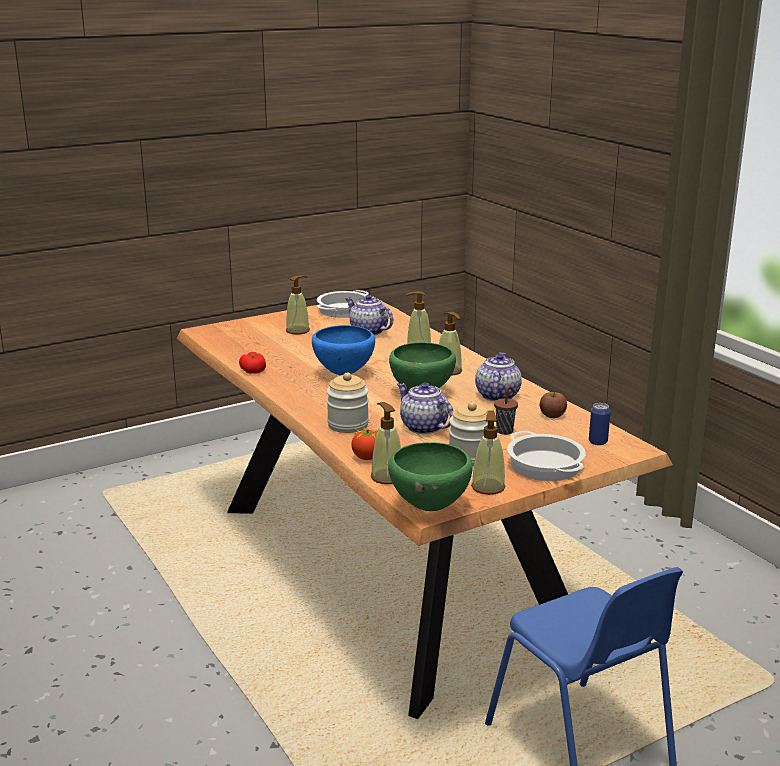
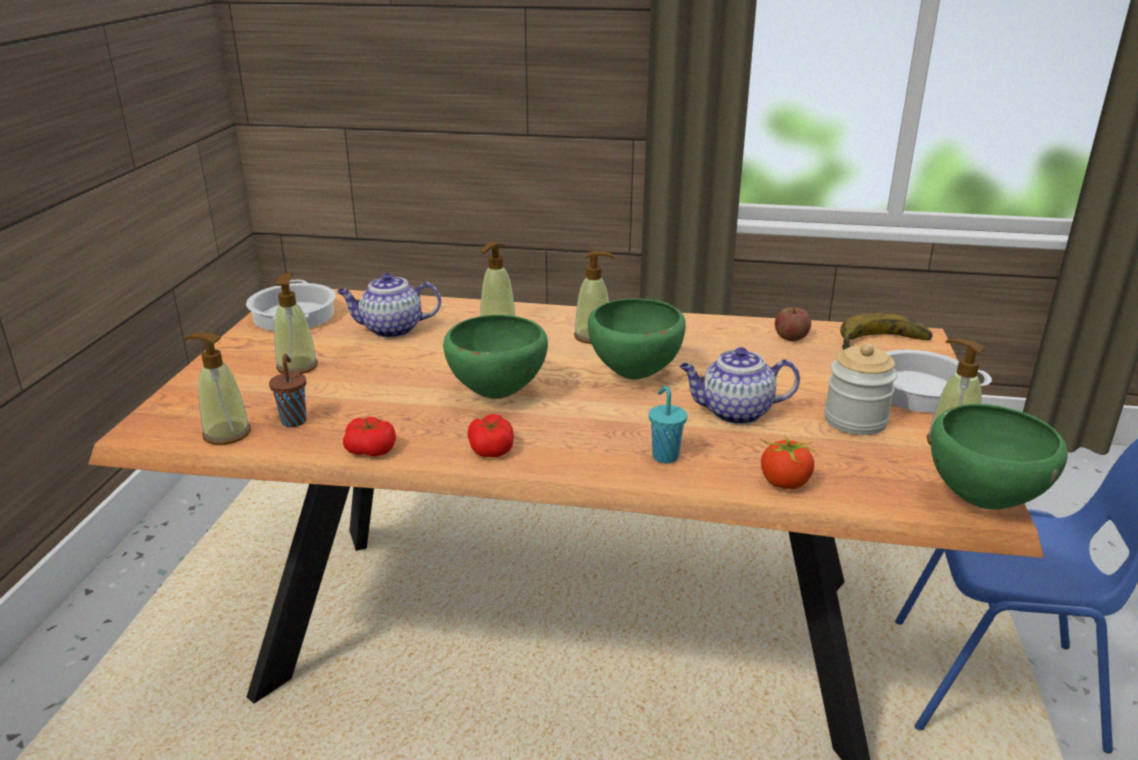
camera: 50 degrees left, 5 degrees up
blue bowl [312,325,375,375] -> green bowl [443,315,548,399]
jar [327,373,369,433] -> turquoise cup [649,386,687,463]
soap dispenser [371,402,401,484] -> soap dispenser moved to [184,333,251,445]
teapot [475,352,522,401] -> none
brown cup [494,386,518,435] -> brown cup moved to [269,354,307,427]
can [589,403,611,445] -> banana [840,313,933,350]
none -> tomato [467,414,514,457]

